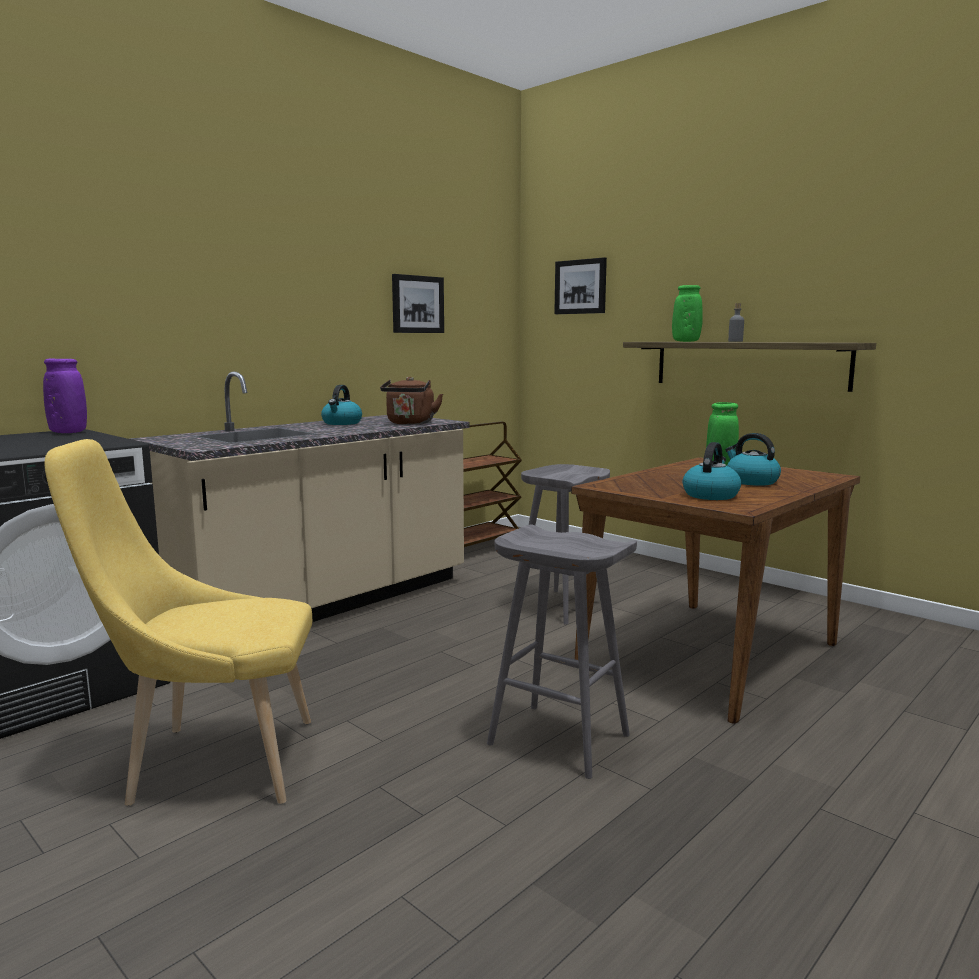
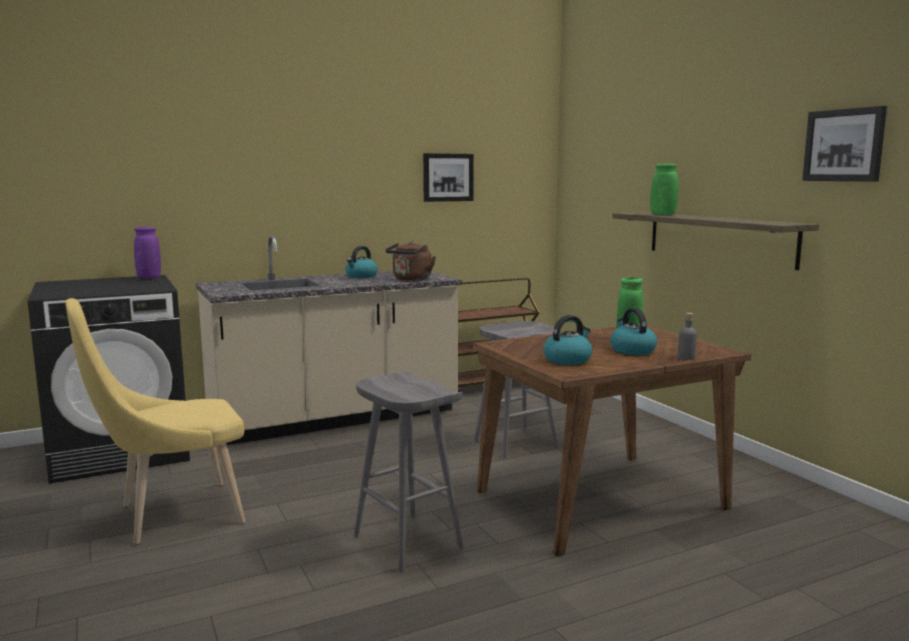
camera: 20 degrees right, 0 degrees up
yellow chair [45,439,312,805] -> yellow chair turned 45 degrees counterclockwise [65,298,245,544]
picture [554,257,607,314] -> picture moved to [802,106,887,182]
grey bottle [728,303,744,342] -> grey bottle moved to [677,313,697,360]

